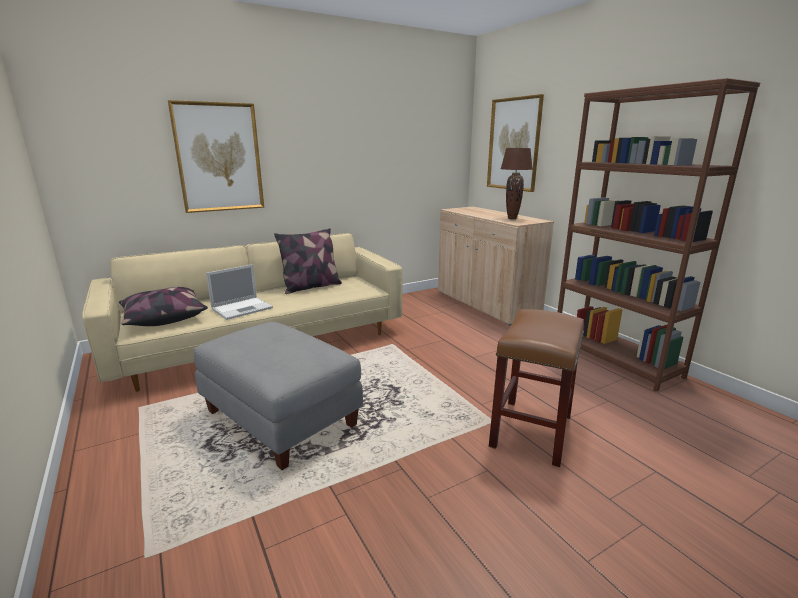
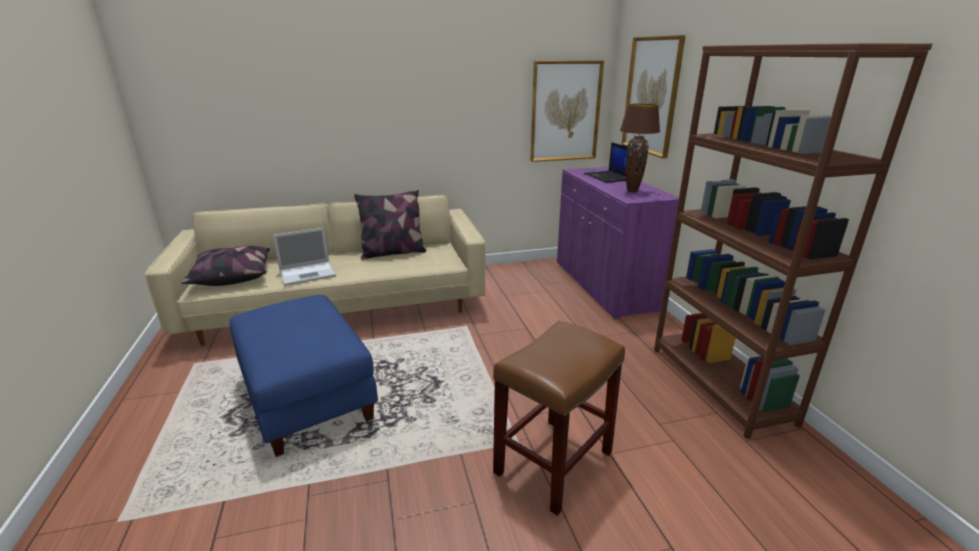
camera: 15 degrees right, 5 degrees up
picture [168,100,264,213] -> picture moved to [530,60,604,162]
grey ottoman [194,322,363,470] -> blue ottoman [230,295,378,457]
beige cabinet [438,207,554,326] -> purple cabinet [557,167,679,319]
none -> laptop [584,142,627,183]

